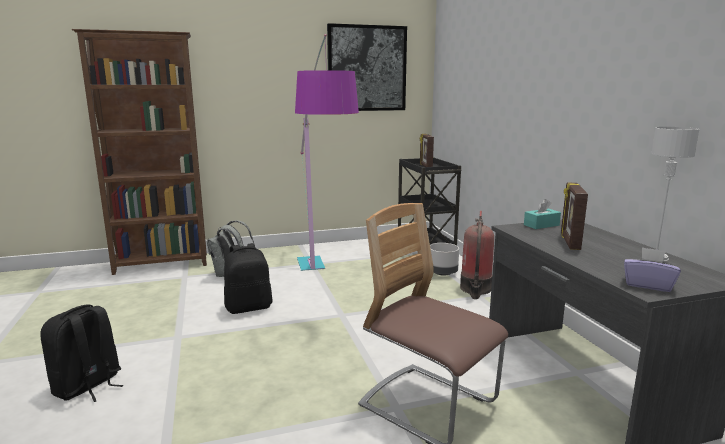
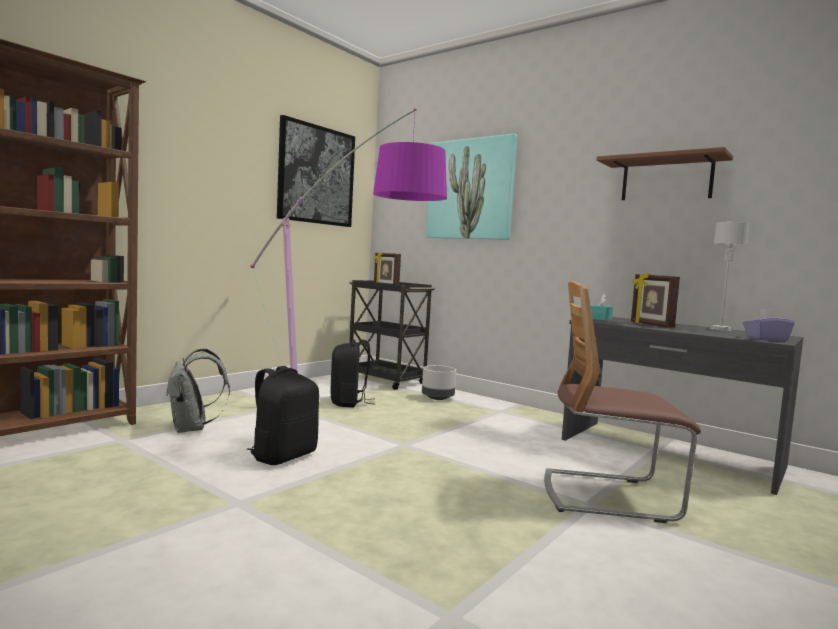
camera: 35 degrees left, 10 degrees down
black backpack [40,304,123,402] -> black backpack moved to [330,340,375,407]
fire extinguisher [460,211,494,299] -> none
none -> picture [426,134,517,240]
none -> brown shelf [597,147,733,200]

